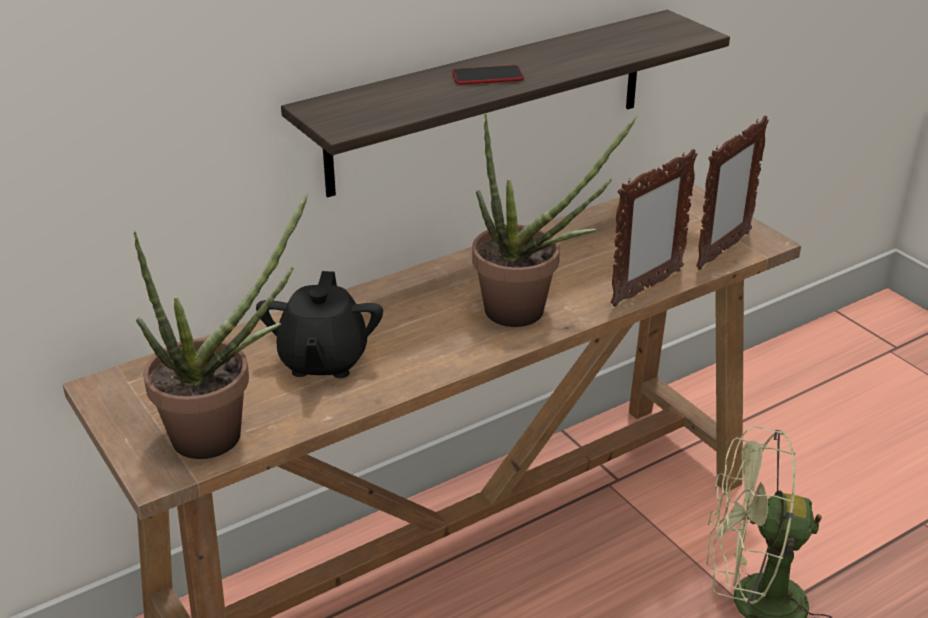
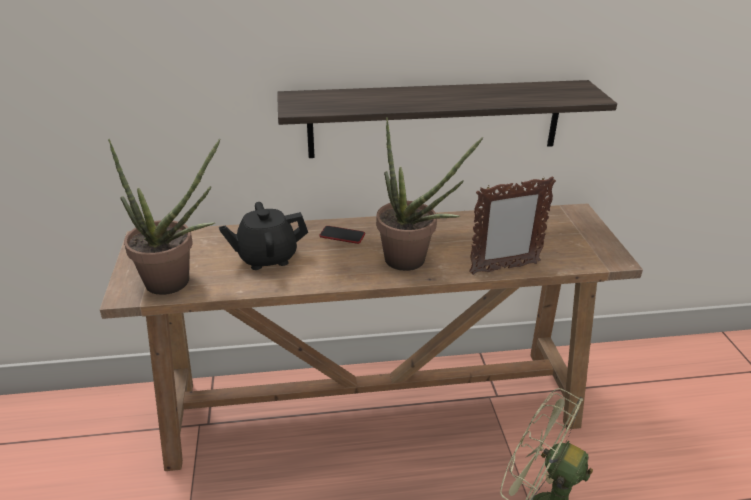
camera: 25 degrees right, 0 degrees up
black teapot [256,271,383,378] -> black teapot turned 45 degrees clockwise [219,202,308,270]
phone [452,65,524,85] -> phone moved to [319,226,365,244]
picture frame [696,116,769,270] -> none

